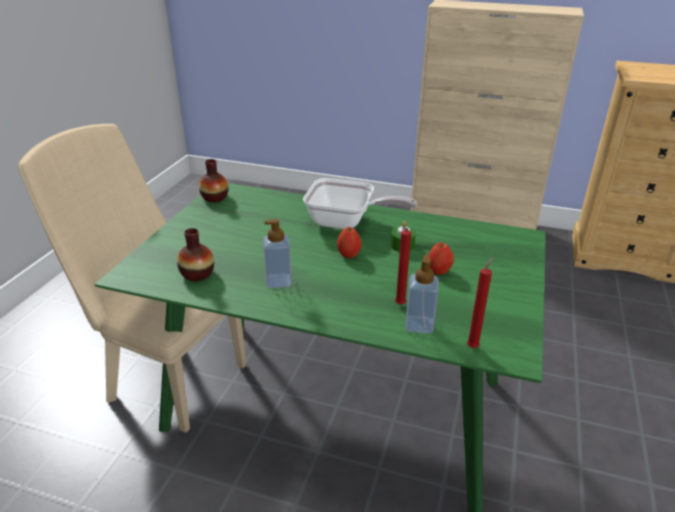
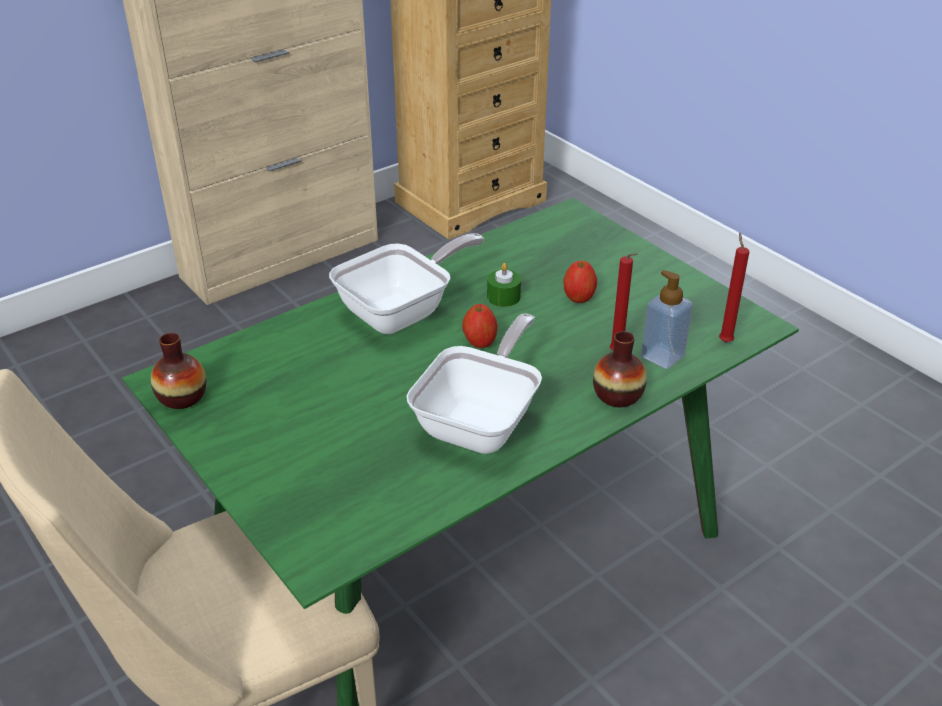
camera: 55 degrees left, 5 degrees up
vase [177,228,214,281] -> vase moved to [593,331,647,407]
soap dispenser [263,219,292,288] -> frying pan [407,313,542,454]

